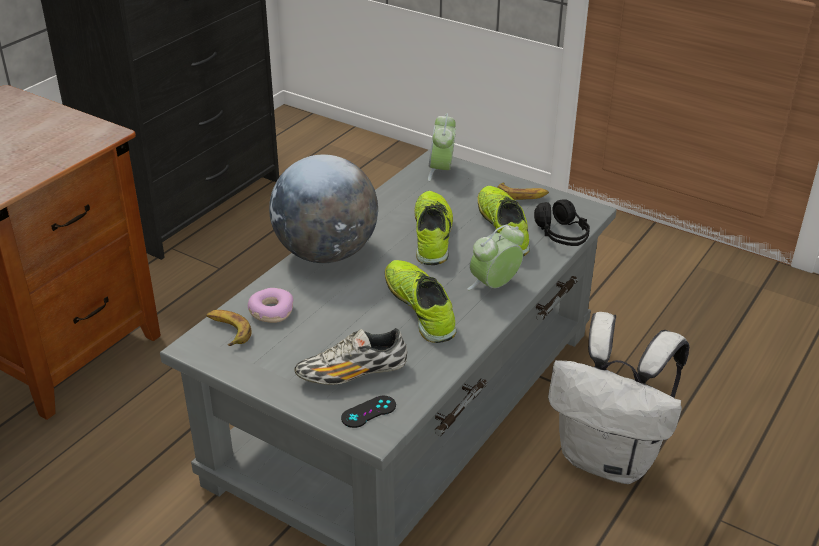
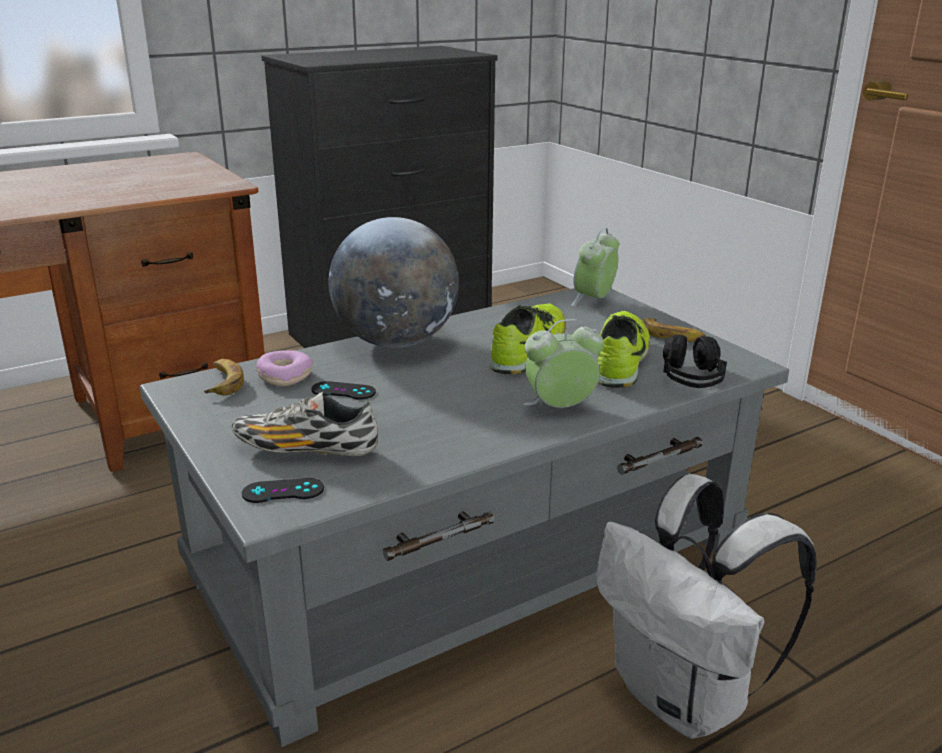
camera: 25 degrees right, 10 degrees down
shoe [385,260,456,343] -> none
none -> black game controller [311,381,376,400]

